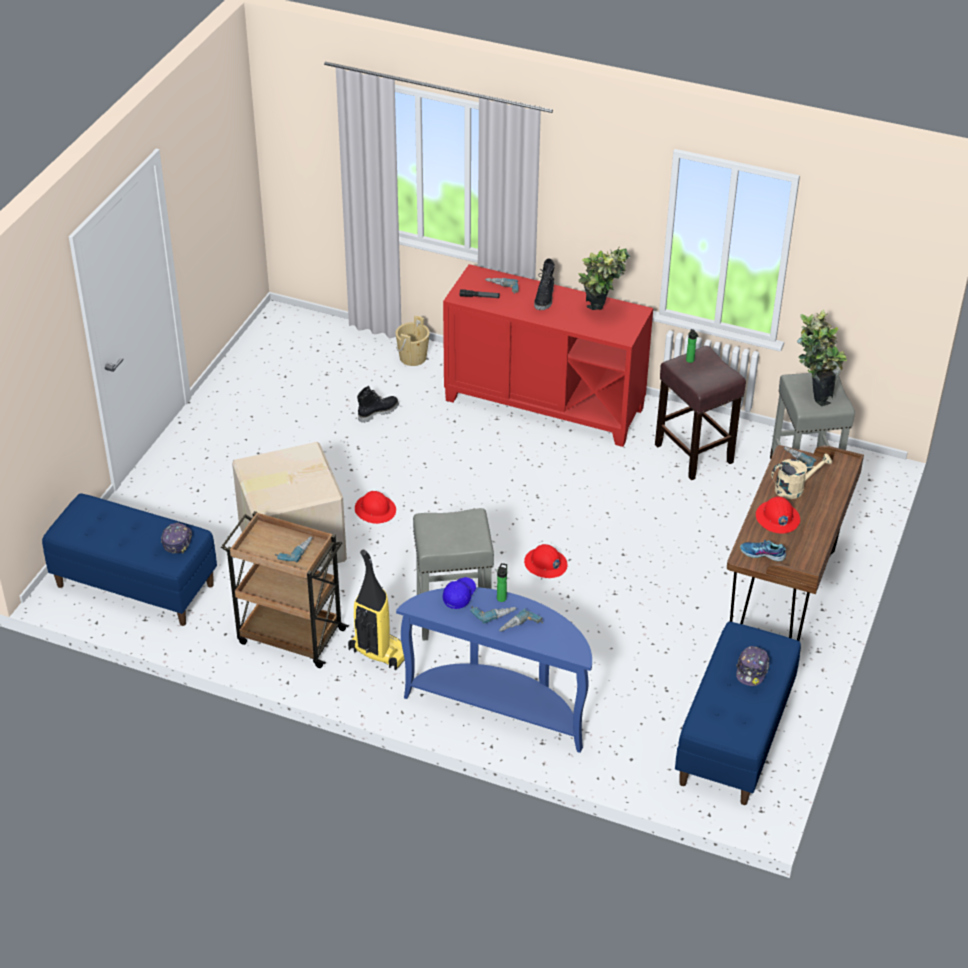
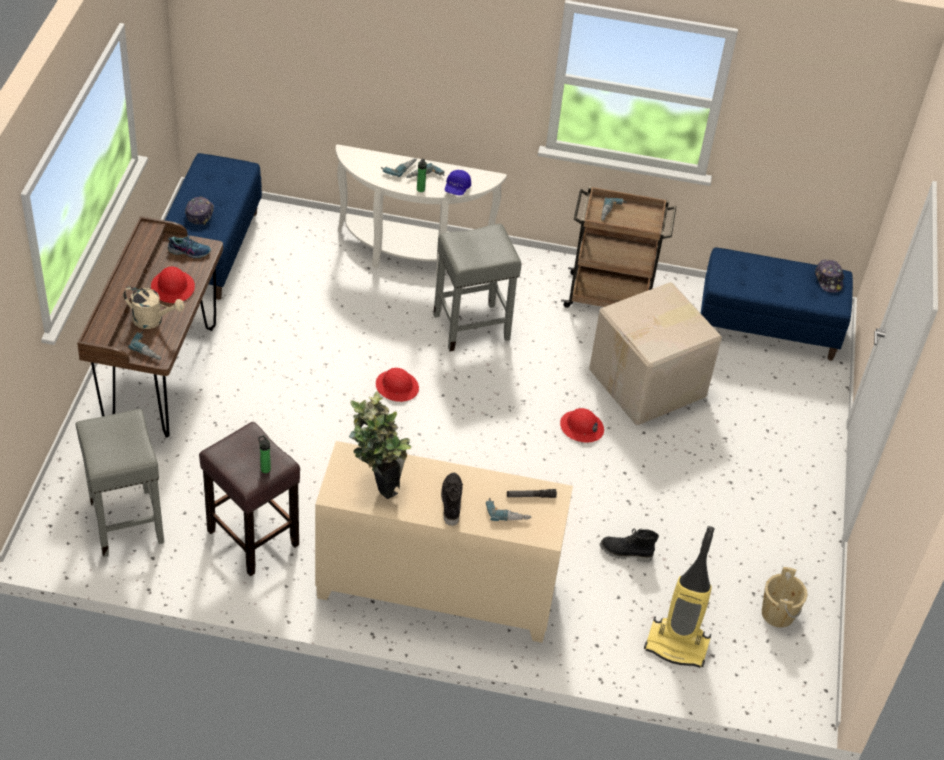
camera: 165 degrees right, 5 degrees up
cap [161,522,192,554] -> cap moved to [815,260,844,293]
vacuum cleaner [348,550,405,670] -> vacuum cleaner moved to [644,526,715,668]
black boot [357,386,399,423] -> black boot turned 60 degrees clockwise [600,528,659,562]
beige bucket [395,316,430,366] -> beige bucket moved to [762,567,807,628]
blue console table [396,587,592,753] -> white console table [336,144,507,279]
red cabinet [443,264,653,447] -> beige cabinet [315,441,573,643]
beige watering can [771,453,832,499] -> beige watering can turned 135 degrees counterclockwise [123,287,184,329]
potted plant [797,309,847,406] -> none

